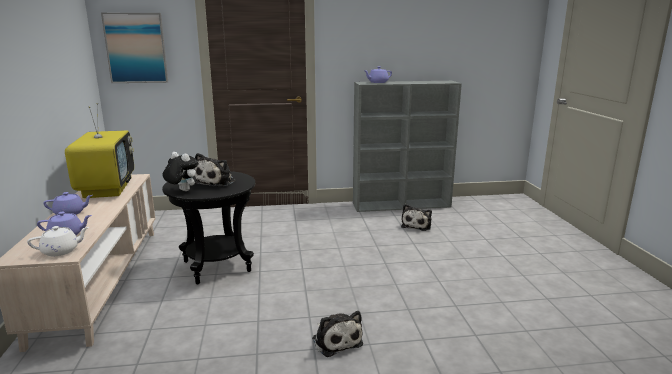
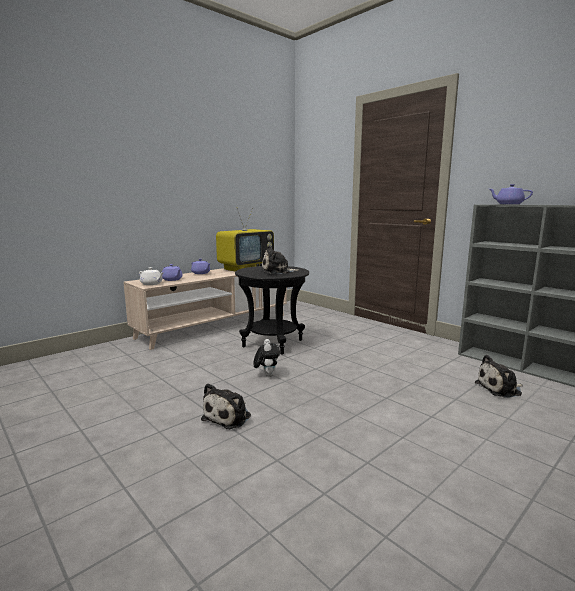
camera: 55 degrees right, 5 degrees down
picture [101,13,168,83] -> none
plush toy [163,152,198,191] -> plush toy moved to [253,339,280,377]

